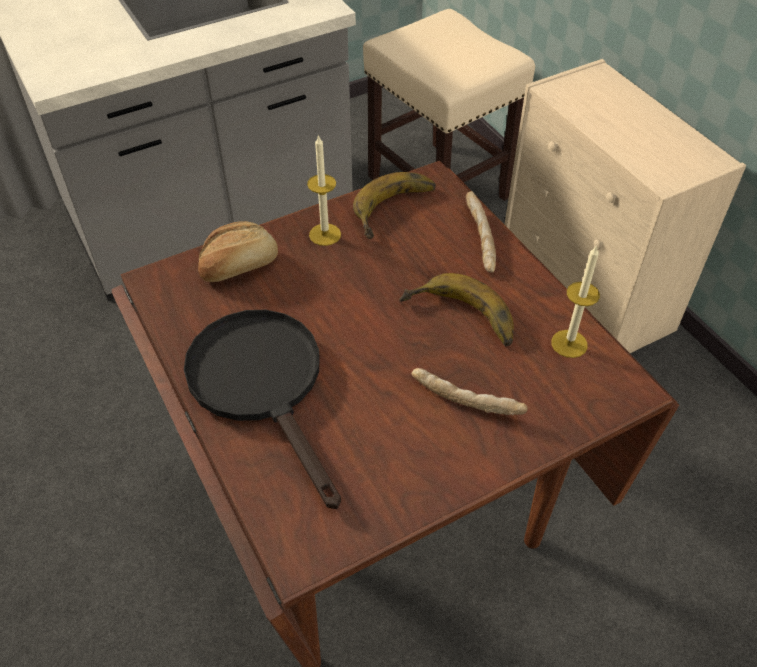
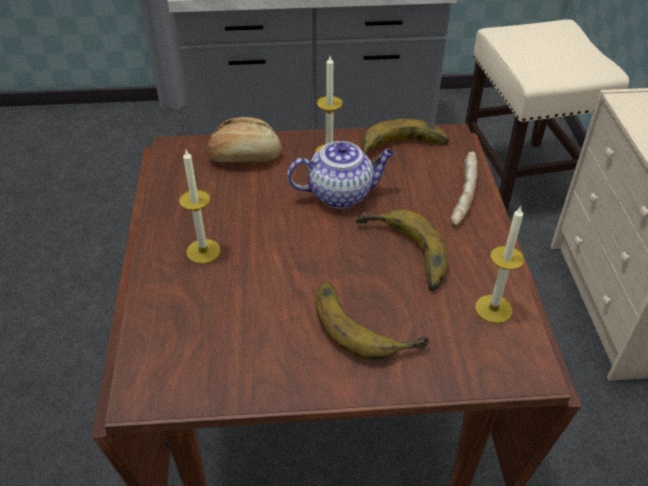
camera: 25 degrees right, 5 degrees down
black frying pan [184,310,341,509] -> candle [179,150,221,264]
bread [412,368,528,415] -> banana [315,282,429,360]
none -> teapot [287,141,395,208]

